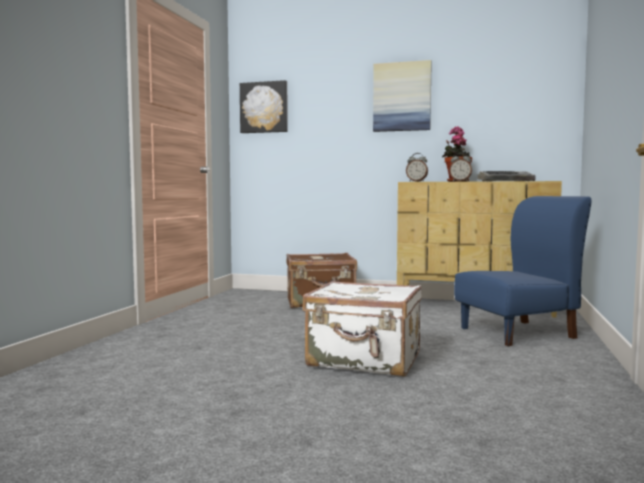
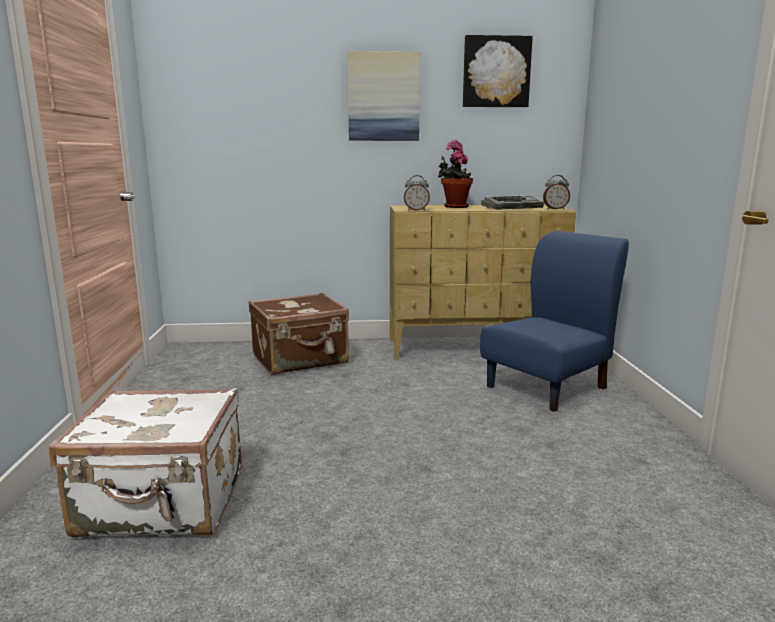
camera: 20 degrees left, 10 degrees up
picture [240,80,288,133] -> picture moved to [463,35,533,107]
white suitcase [302,281,422,377] -> white suitcase moved to [49,388,242,537]
alarm clock [449,152,472,181] -> alarm clock moved to [543,175,570,209]

